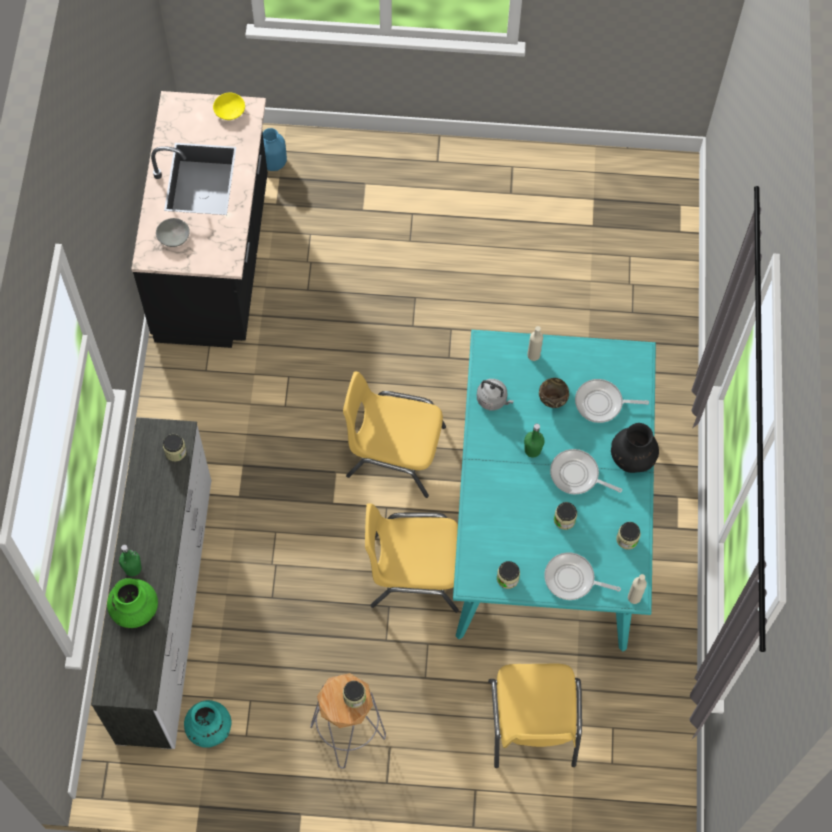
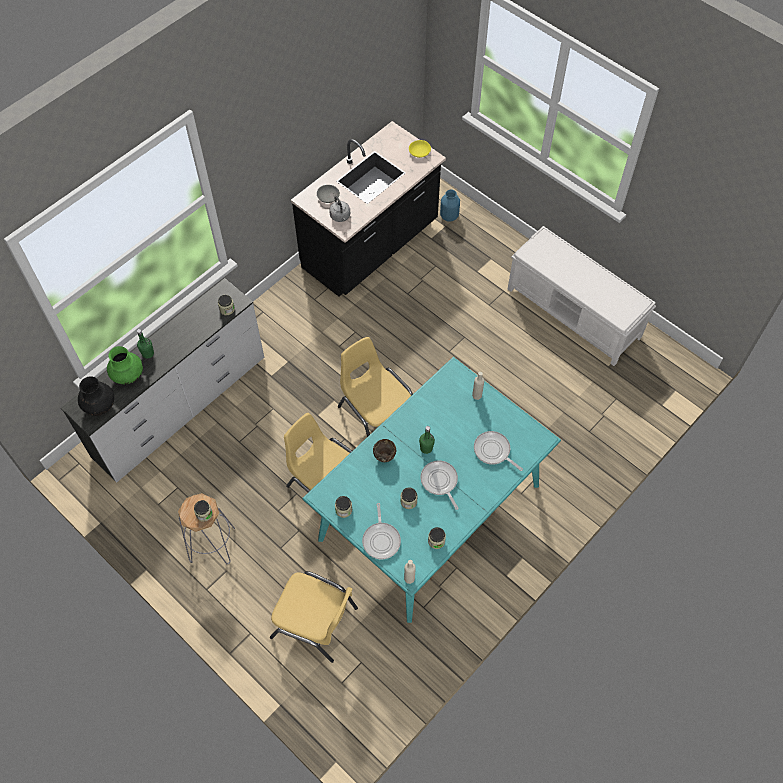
camera: 40 degrees right, 5 degrees down
turquoise vase [184,700,232,748] -> none
grey kettle [477,379,513,410] -> grey kettle moved to [329,196,350,222]
yellow chair [488,664,582,768] -> yellow chair turned 105 degrees counterclockwise [270,571,358,663]
brown bowl [539,378,569,408] -> brown bowl moved to [373,439,396,462]
frying pan [544,552,621,600] -> frying pan turned 150 degrees counterclockwise [362,503,401,559]
black vase [611,423,659,473] -> black vase moved to [78,376,114,416]
none -> white bench [508,226,656,366]

